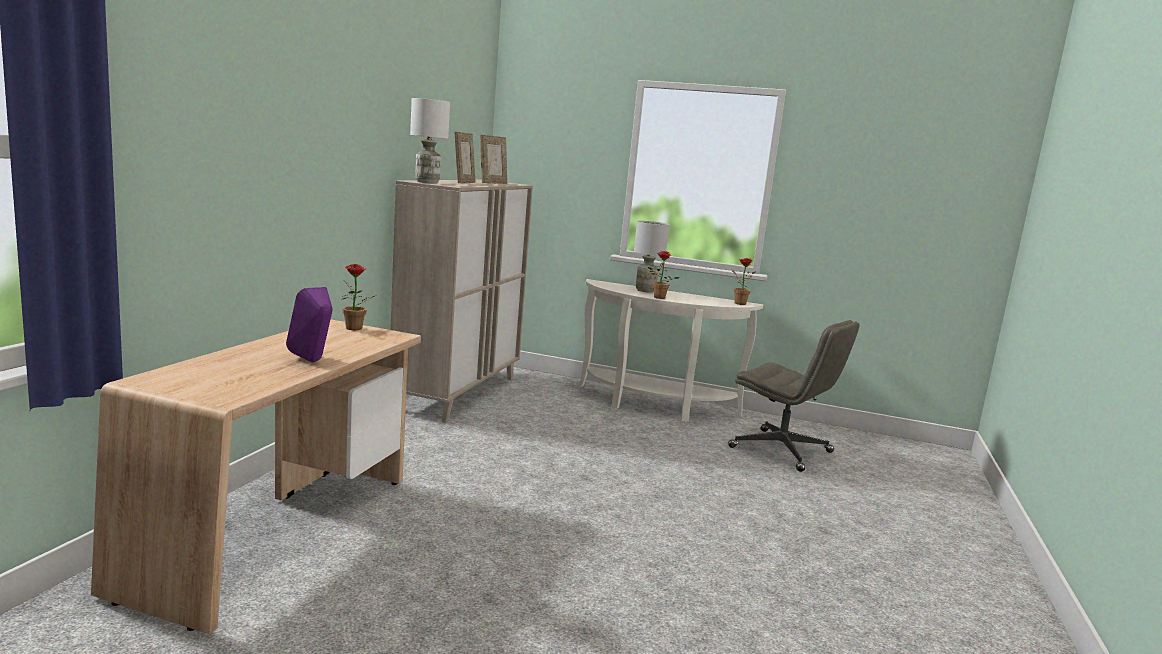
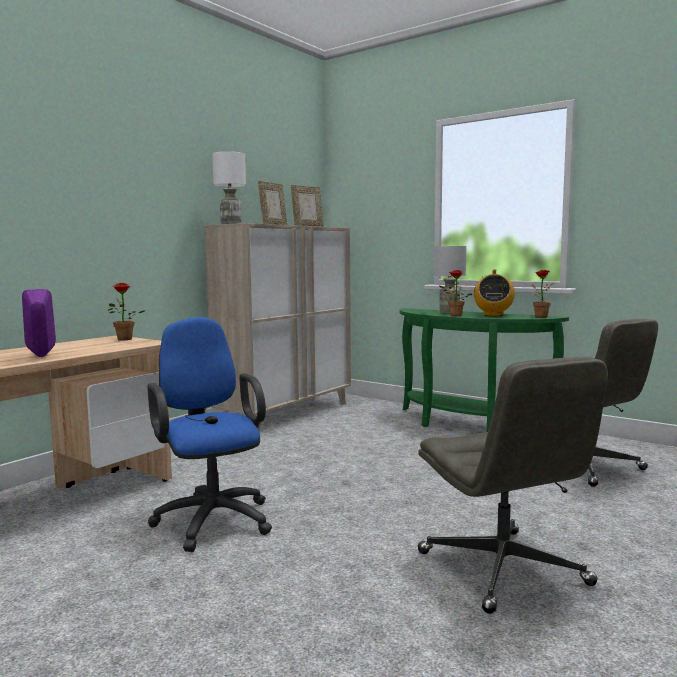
camera: 20 degrees right, 5 degrees down
white console table [579,279,763,422] -> green console table [399,308,569,432]
none -> blue office chair [147,317,272,552]
none -> grey office chair [418,357,608,614]
none -> radio [474,269,515,316]

